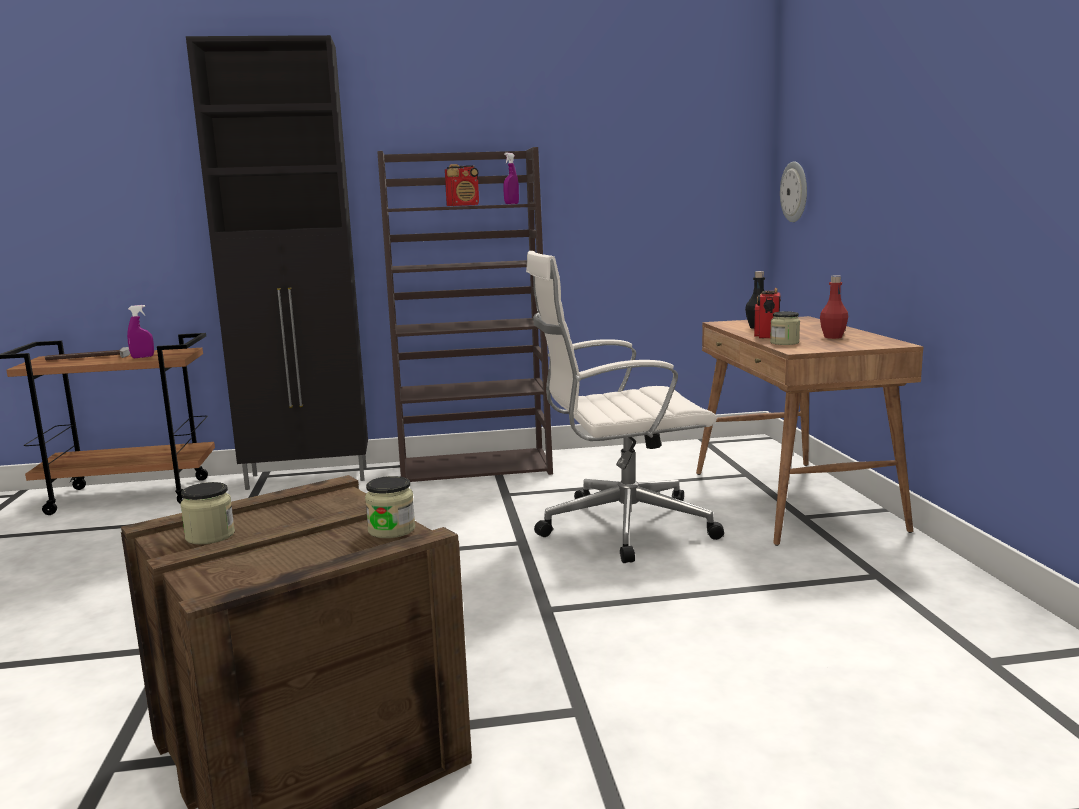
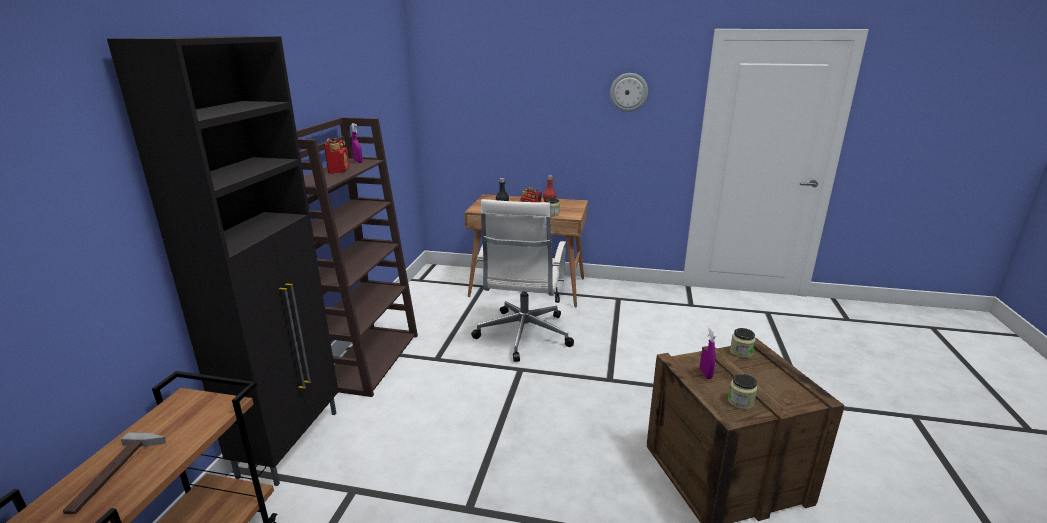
camera: 70 degrees left, 10 degrees up
purple spray bottle [127,305,154,358] -> purple spray bottle moved to [700,327,717,379]
wall clock [780,161,807,222] -> wall clock moved to [610,73,648,112]

